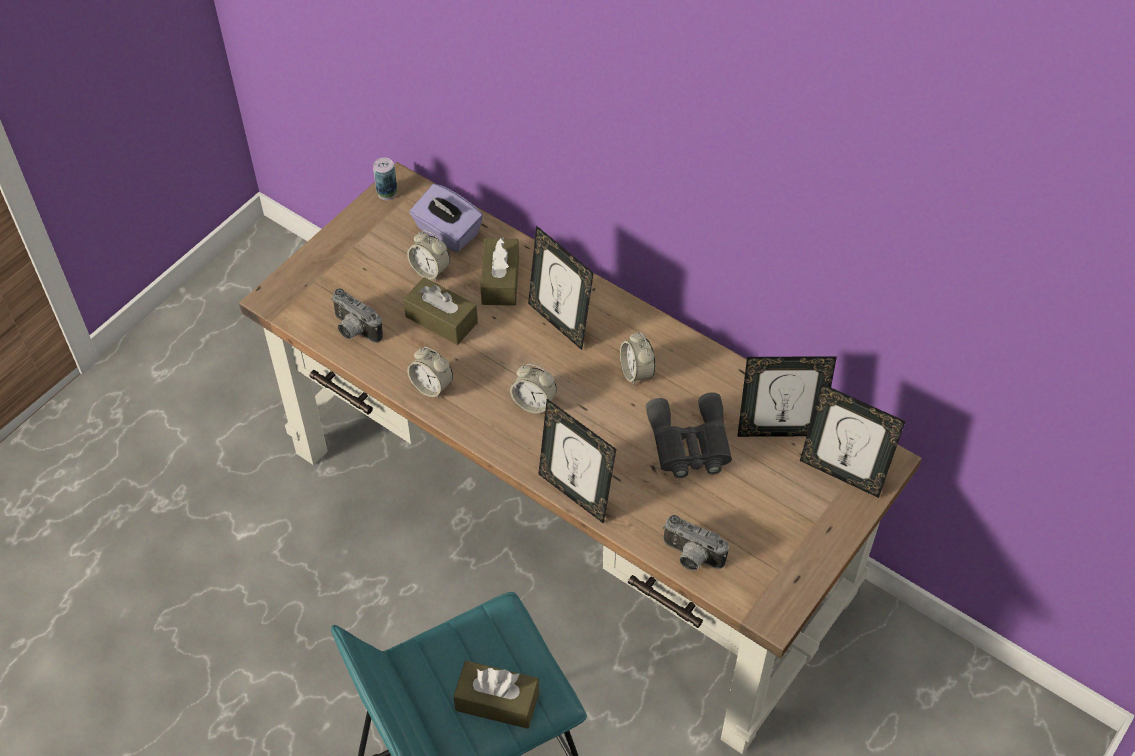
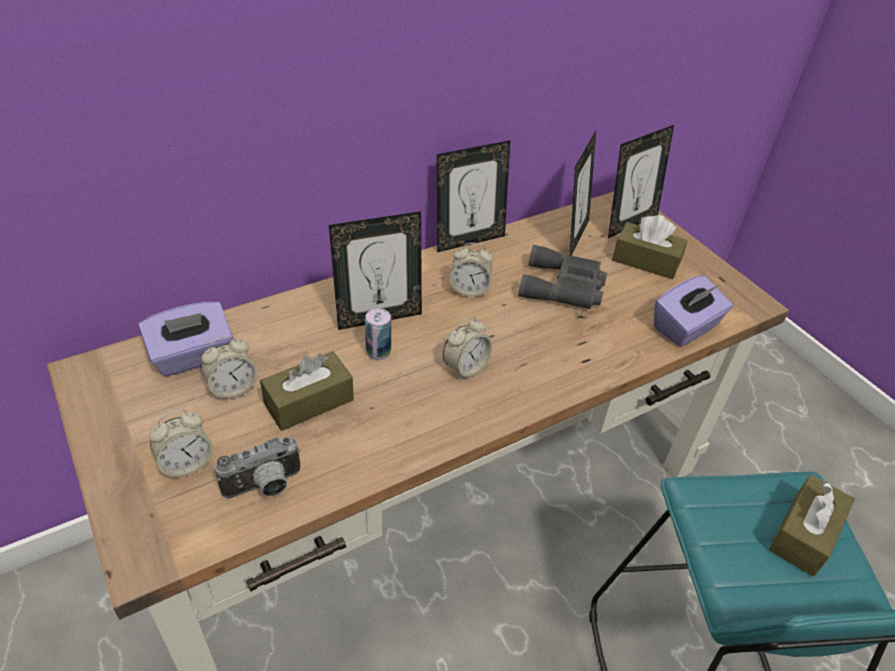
camera: 70 degrees left, 10 degrees down
can [373,158,397,200] -> can moved to [365,308,391,361]
alarm clock [407,347,453,399] -> alarm clock moved to [149,410,213,479]
brown tissue box [480,238,519,306] -> brown tissue box moved to [612,215,688,279]
picture frame [538,399,616,524] -> picture frame moved to [437,140,510,252]
camera [663,515,729,571] -> purple tissue box [654,275,733,347]

